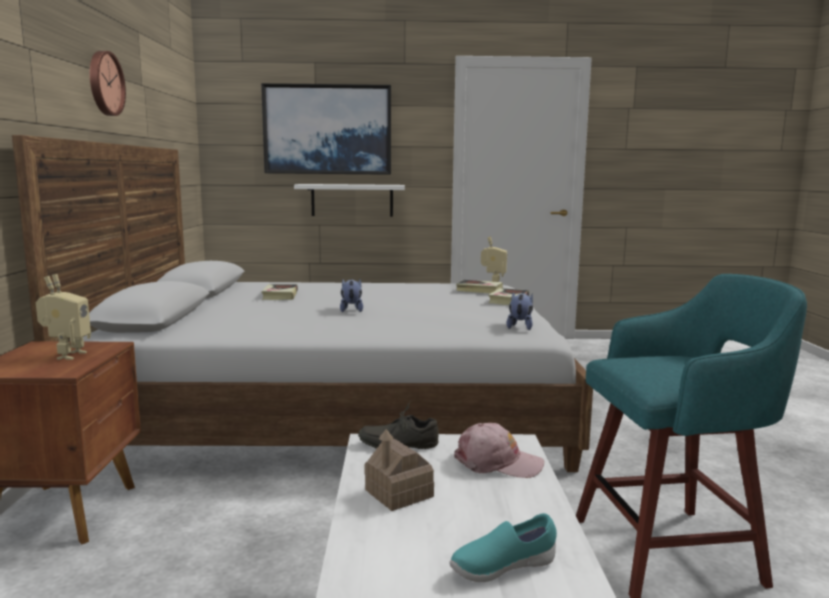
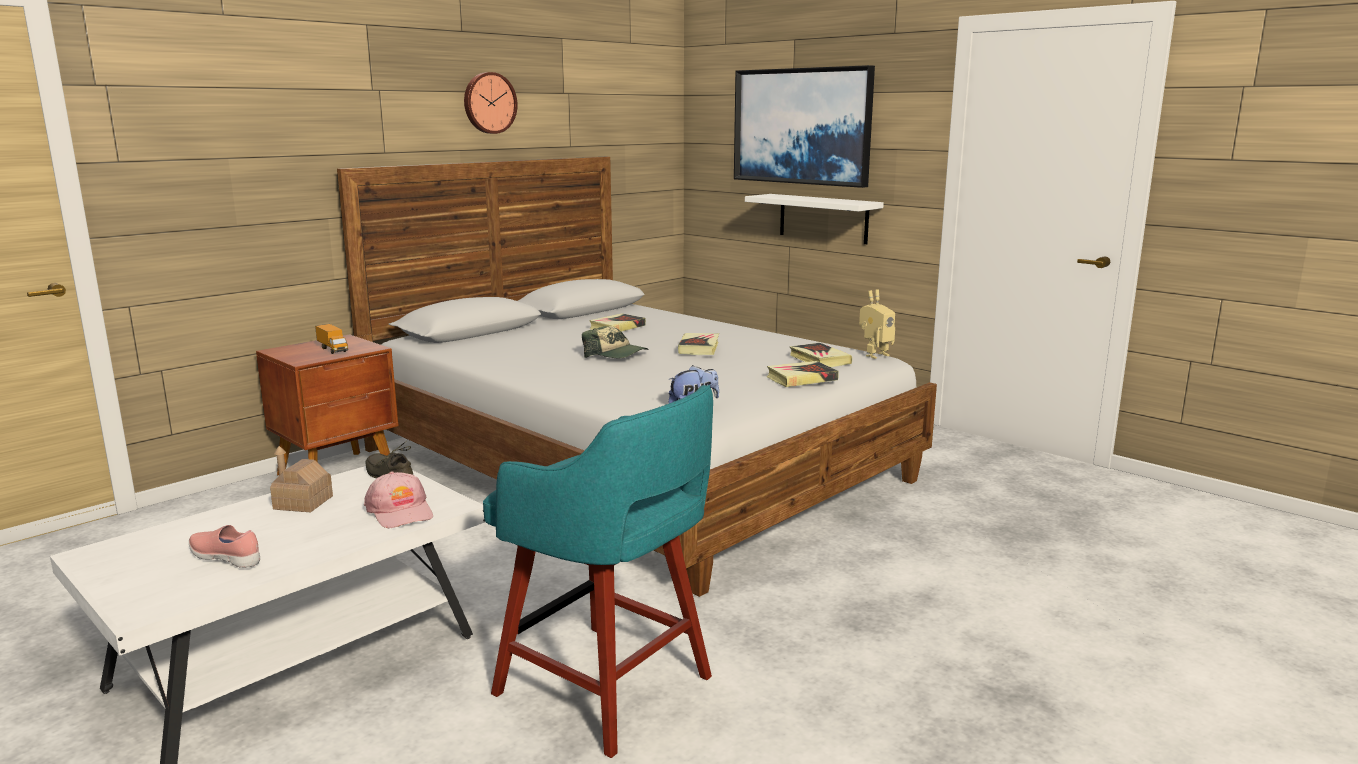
camera: 45 degrees right, 5 degrees up
toy robot [36,274,91,360] -> toy truck [315,324,348,354]
plush toy [340,279,363,312] -> cap [582,326,648,358]
turquoise shoe [449,513,557,582] -> pink shoe [189,525,260,568]
none -> book [678,333,719,355]

